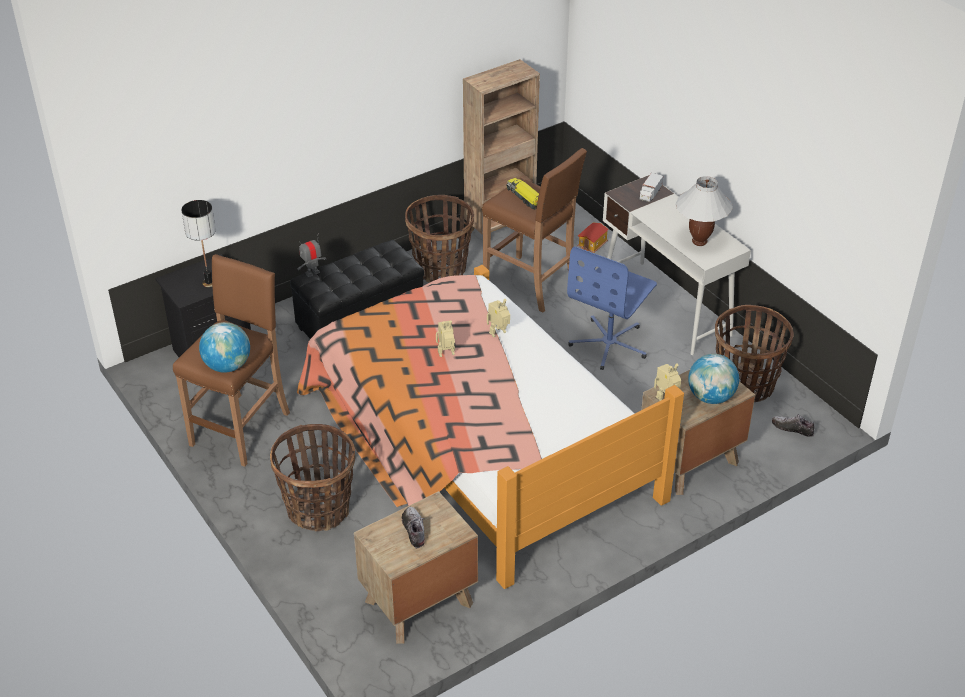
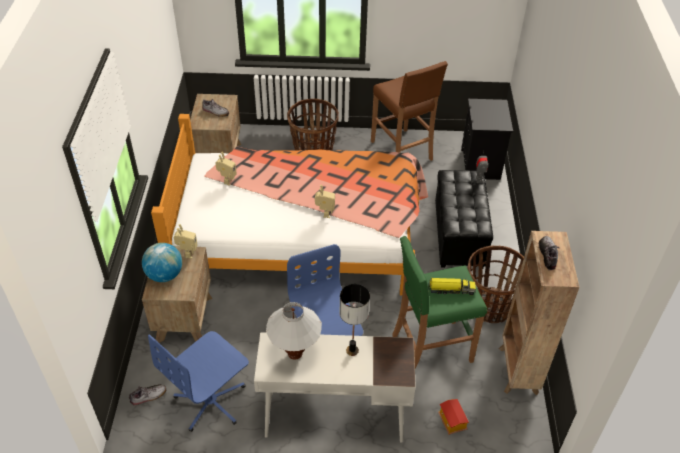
camera: 125 degrees right, 5 degrees up
table lamp [181,200,216,287] -> table lamp moved to [339,284,370,356]
globe [199,322,250,373] -> none
toy robot [436,320,455,357] -> toy robot moved to [215,152,237,186]
brown stool [482,148,587,313] -> green stool [392,236,487,369]
toy truck [640,173,663,202] -> none
basket [715,305,794,402] -> blue office chair [148,331,249,432]
none -> shoe [539,236,559,270]

